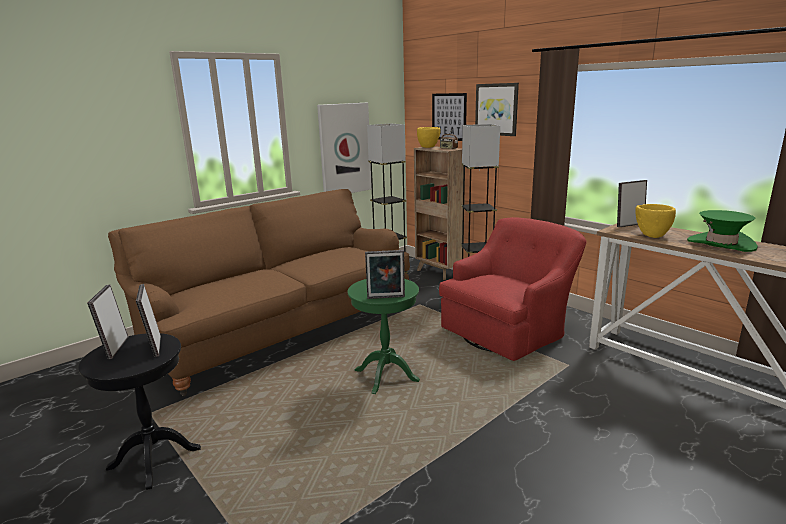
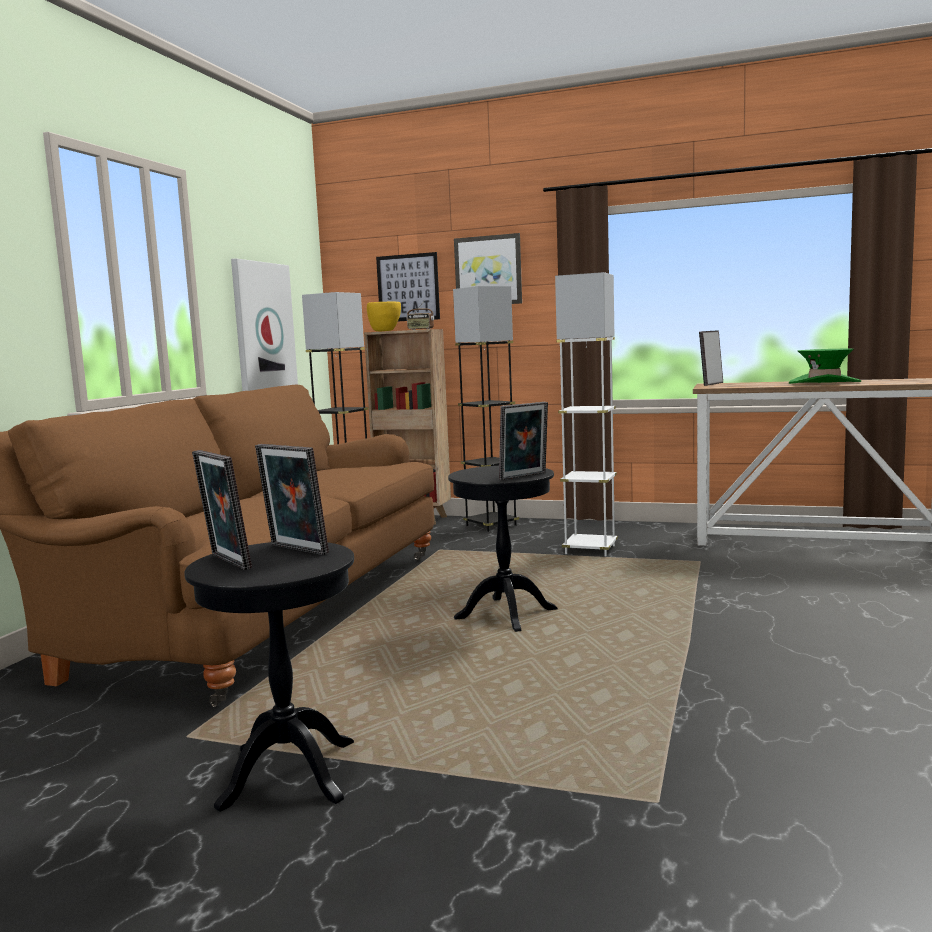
camera: 30 degrees left, 10 degrees down
green side table [348,279,420,394] -> black side table [448,466,558,632]
red armchair [439,217,587,361] -> white floor lamp [555,272,618,557]
yellow bowl [635,204,676,238] -> none

